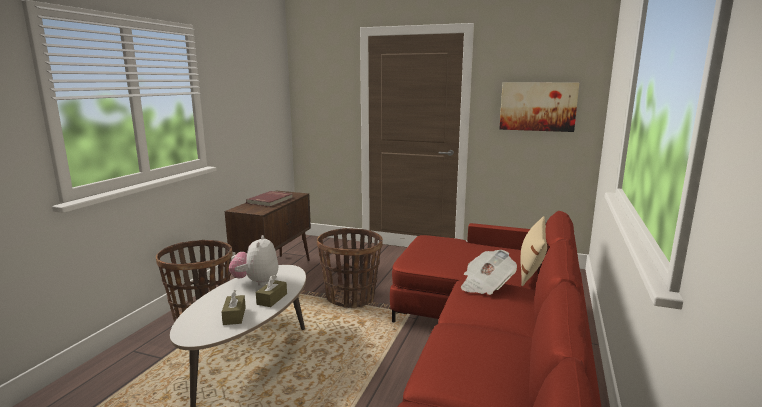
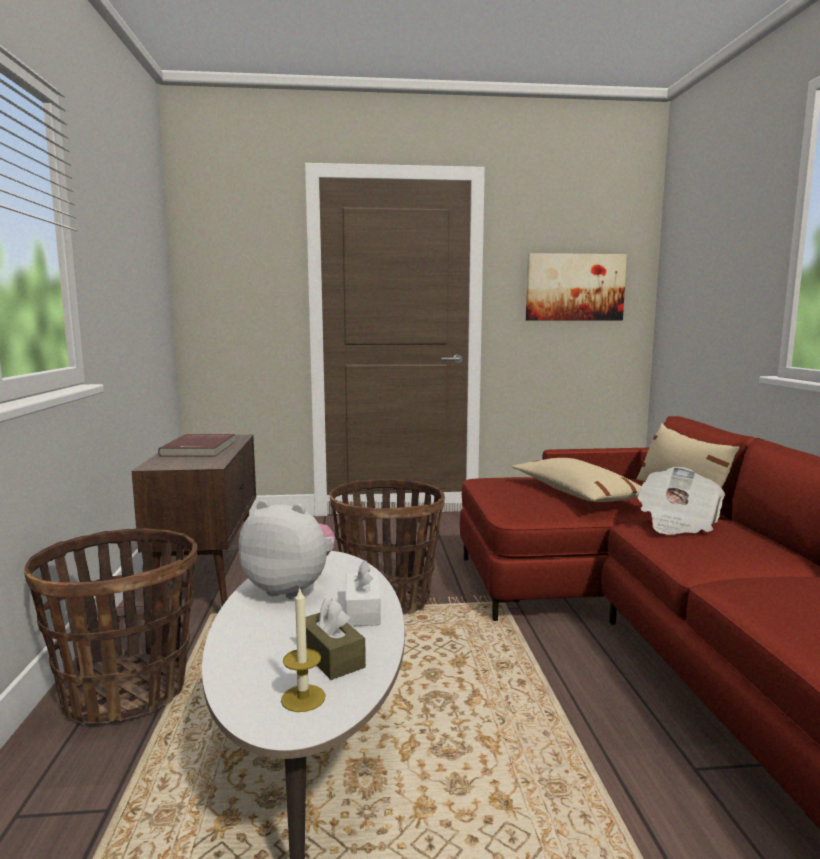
camera: 25 degrees left, 5 degrees down
plush toy [229,235,278,286] -> plush toy turned 135 degrees clockwise [239,500,335,599]
brown tissue box [256,275,287,307] -> white tissue box [345,560,381,626]
none -> candle [281,587,326,712]
none -> beige pillow [512,458,642,502]

